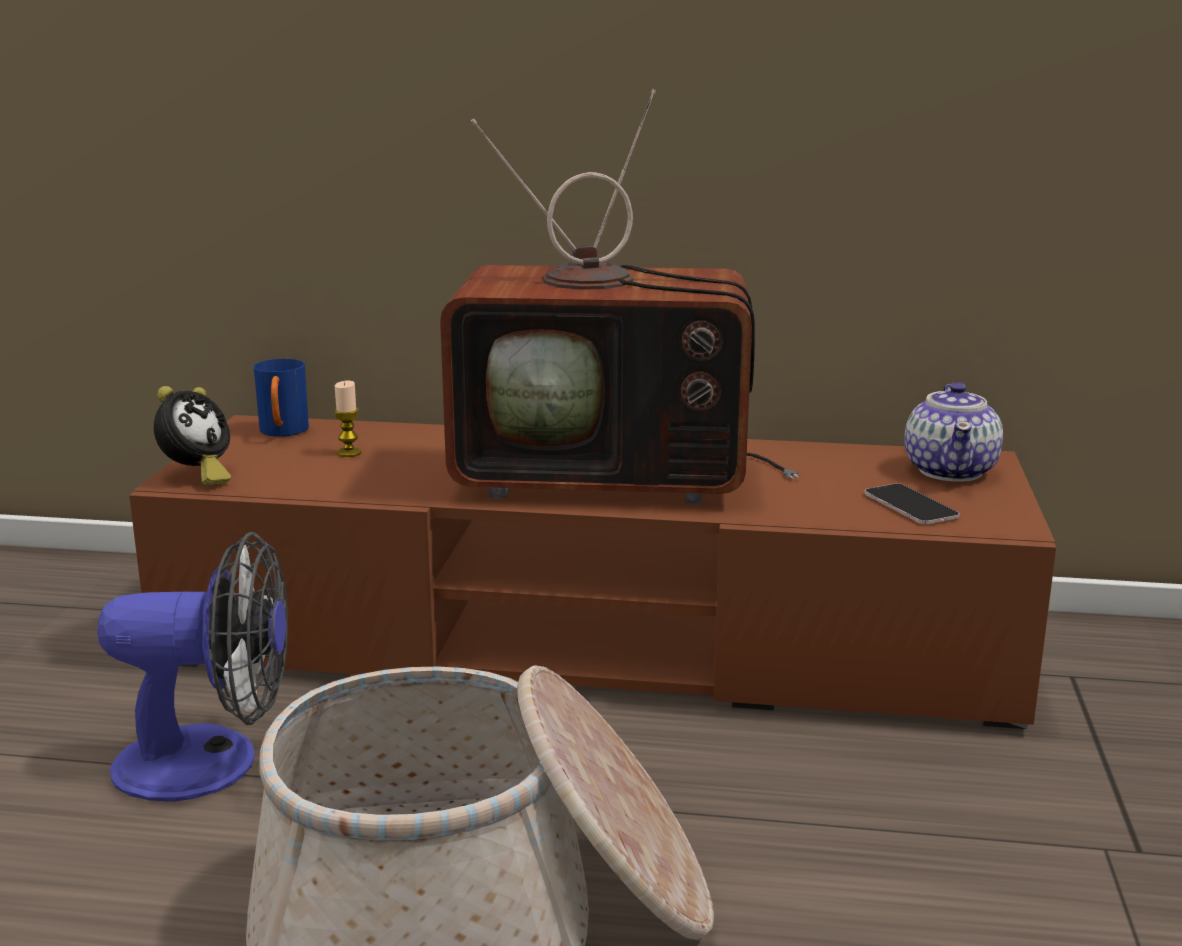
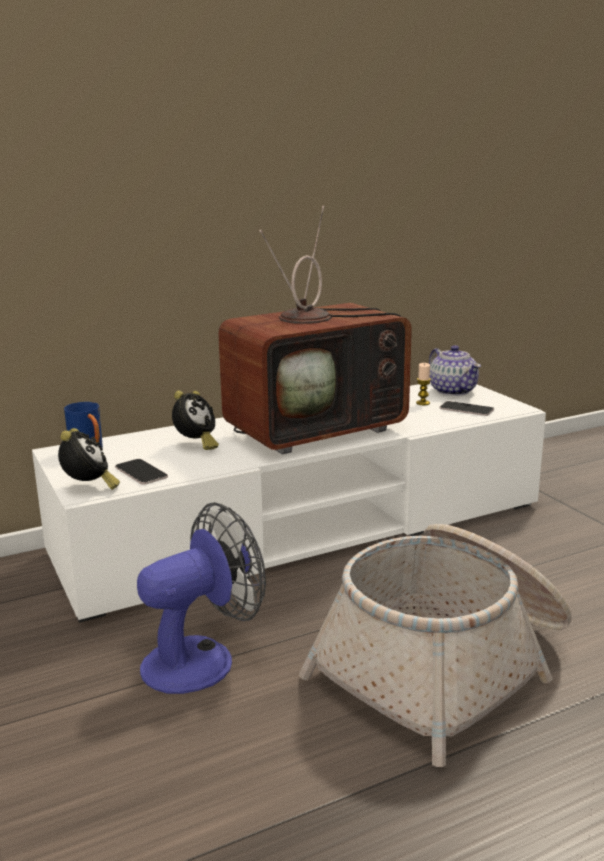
camera: 35 degrees left, 0 degrees up
brown tv stand [129,415,1056,729] -> white tv stand [32,382,546,623]
candle [334,381,361,457] -> candle moved to [416,363,431,405]
none -> phone [115,459,168,485]
none -> alarm clock [172,391,219,450]

